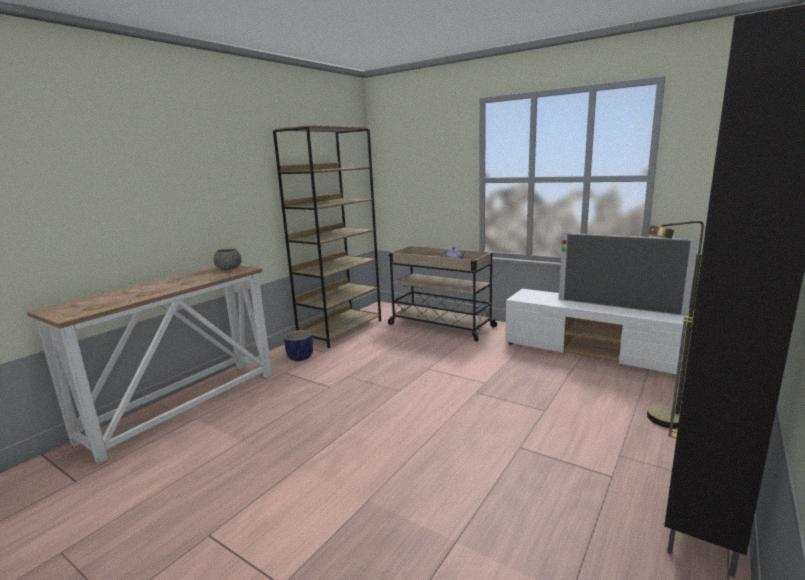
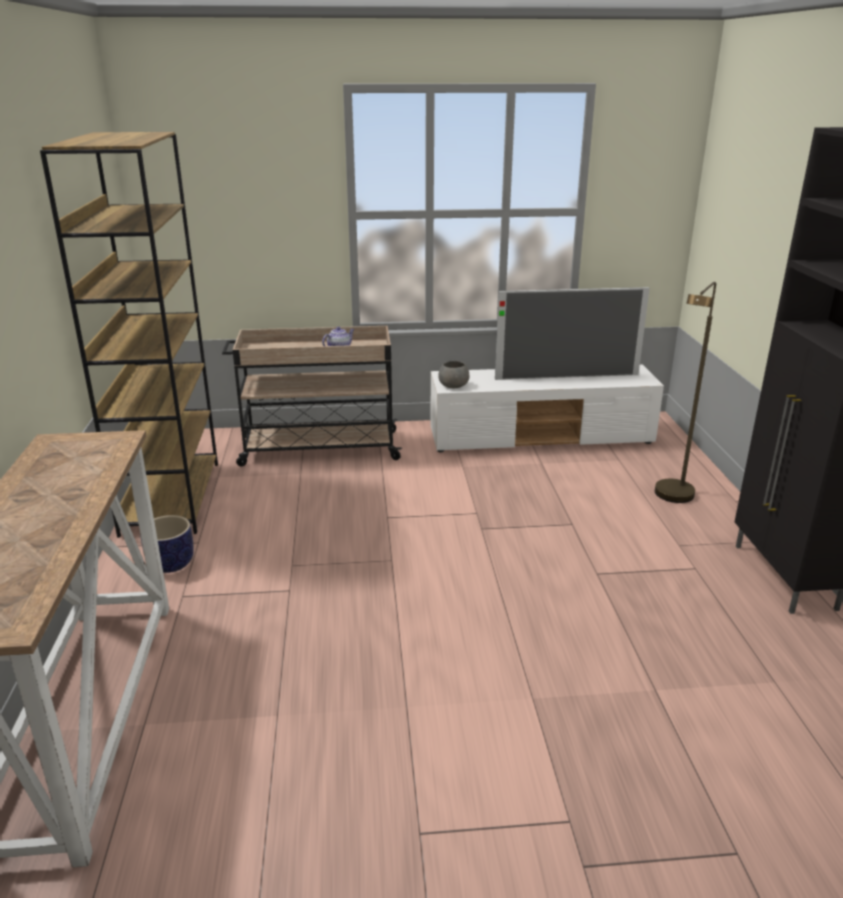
camera: 40 degrees left, 10 degrees up
grey bowl [214,249,241,270] -> grey bowl moved to [439,361,469,388]

